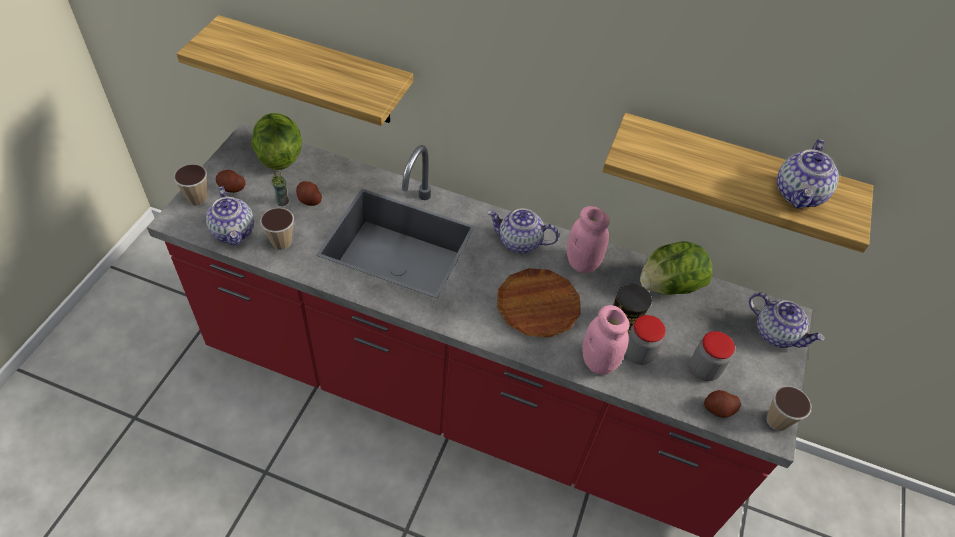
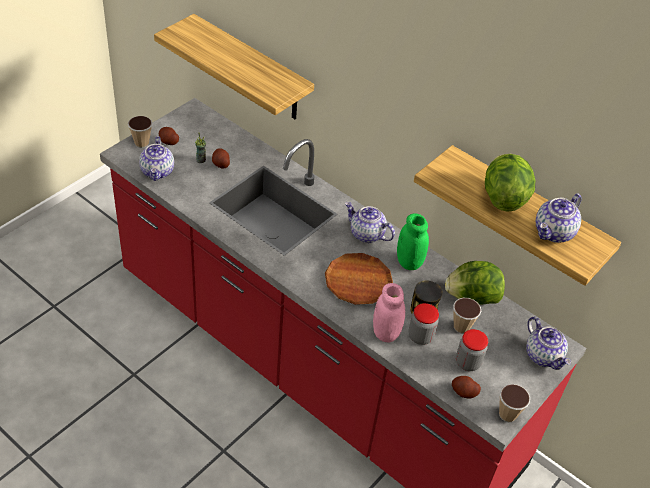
camera: 20 degrees right, 5 degrees down
lettuce [251,113,302,170] -> lettuce moved to [485,154,535,212]
cup [260,208,294,250] -> cup moved to [453,298,481,334]
pink jar [567,206,610,273] -> green jar [397,213,429,270]

